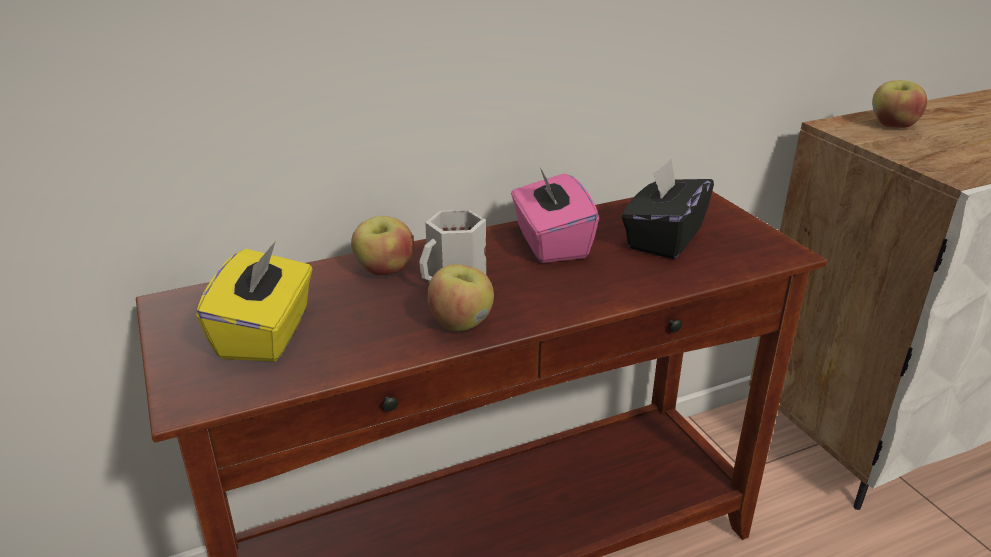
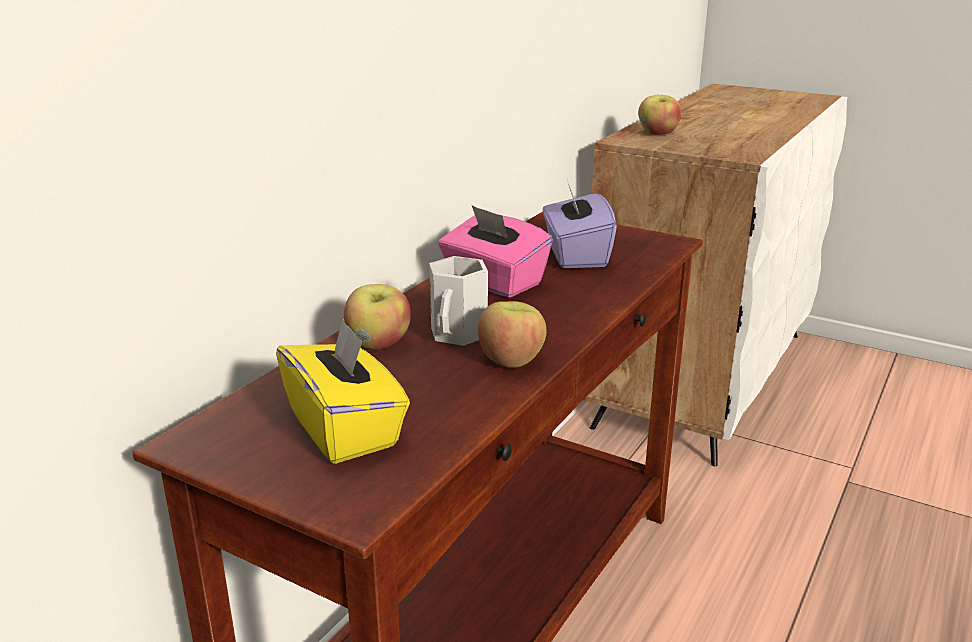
camera: 35 degrees left, 5 degrees down
black tissue box [622,159,714,259] -> purple tissue box [543,180,617,268]

